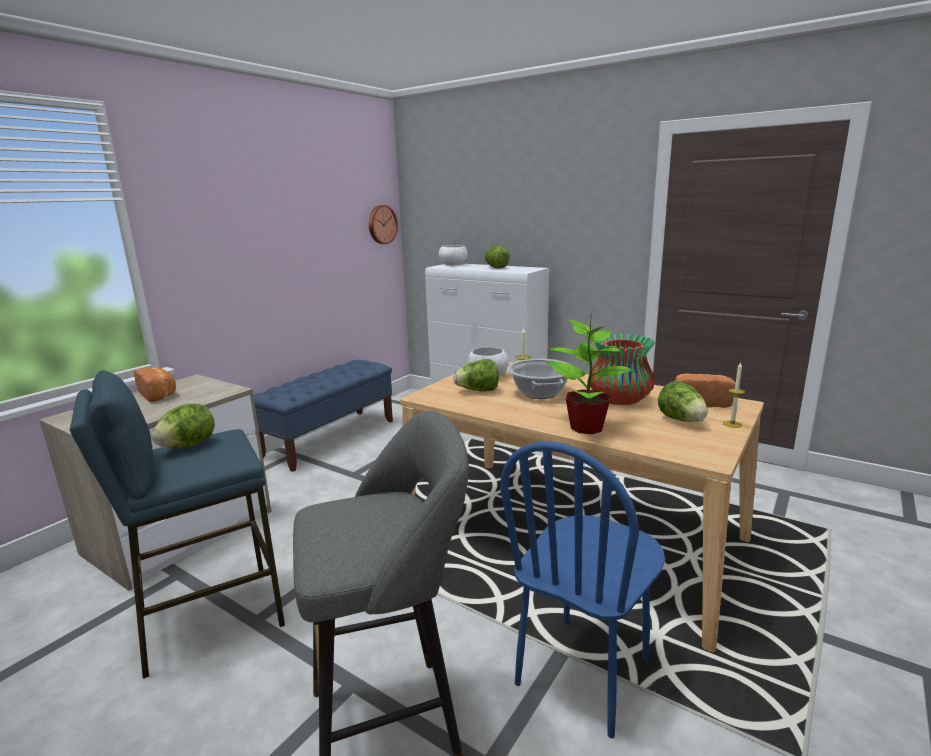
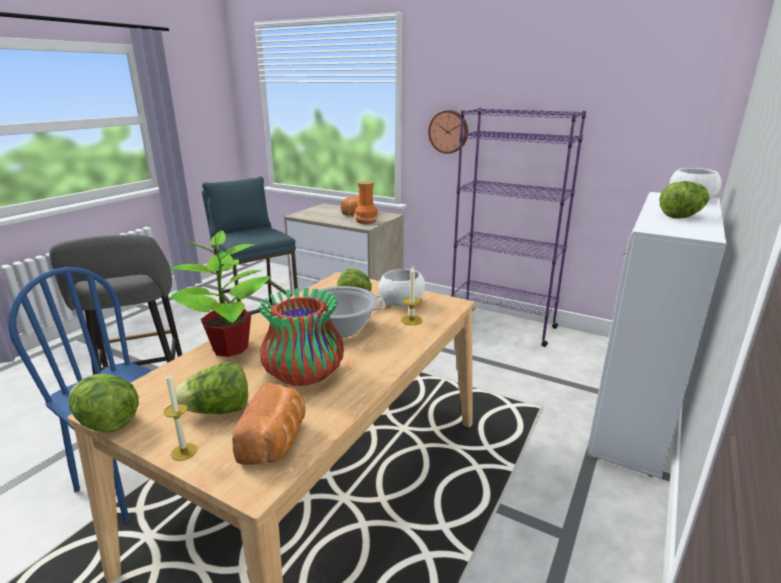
camera: 85 degrees right, 5 degrees up
lettuce [152,404,215,448] -> lettuce moved to [69,374,139,432]
blue bench [253,360,393,472] -> purple bookcase [451,108,586,347]
wall clock [369,205,398,244] -> wall clock moved to [428,110,468,154]
none -> vase [354,181,378,224]

